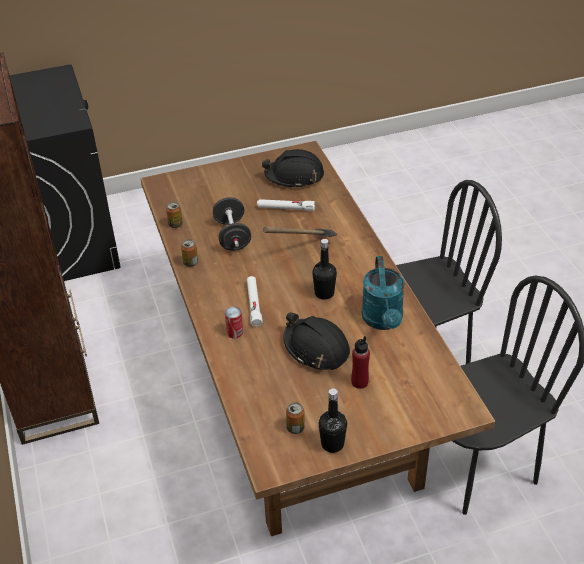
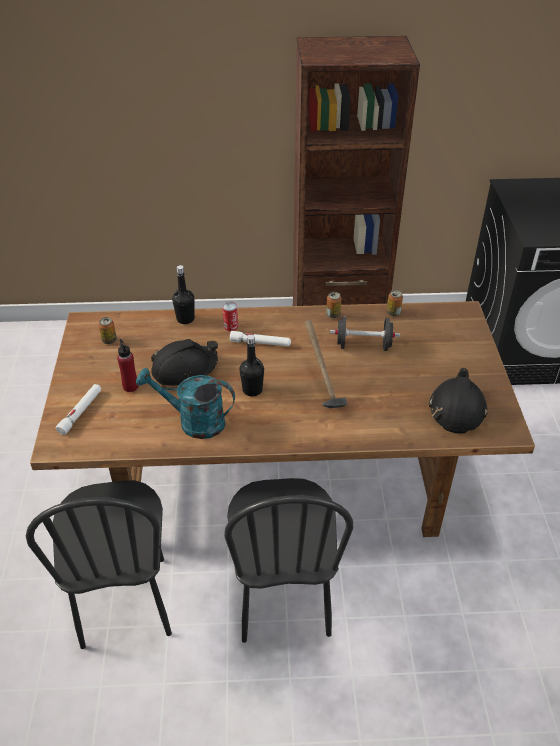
camera: 105 degrees right, 0 degrees up
white flashlight [257,199,315,211] -> white flashlight moved to [56,384,101,435]
black bottle [319,388,347,453] -> black bottle moved to [172,265,195,324]

